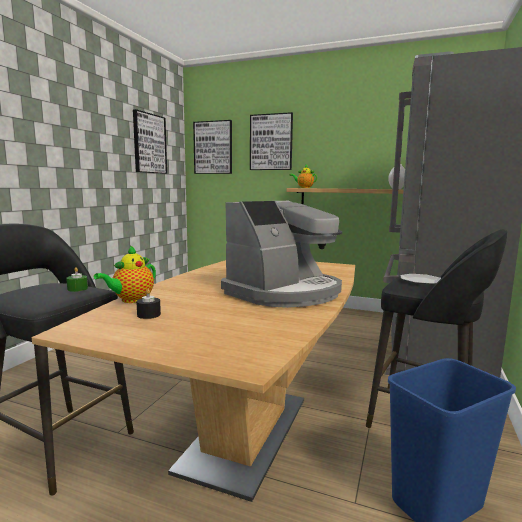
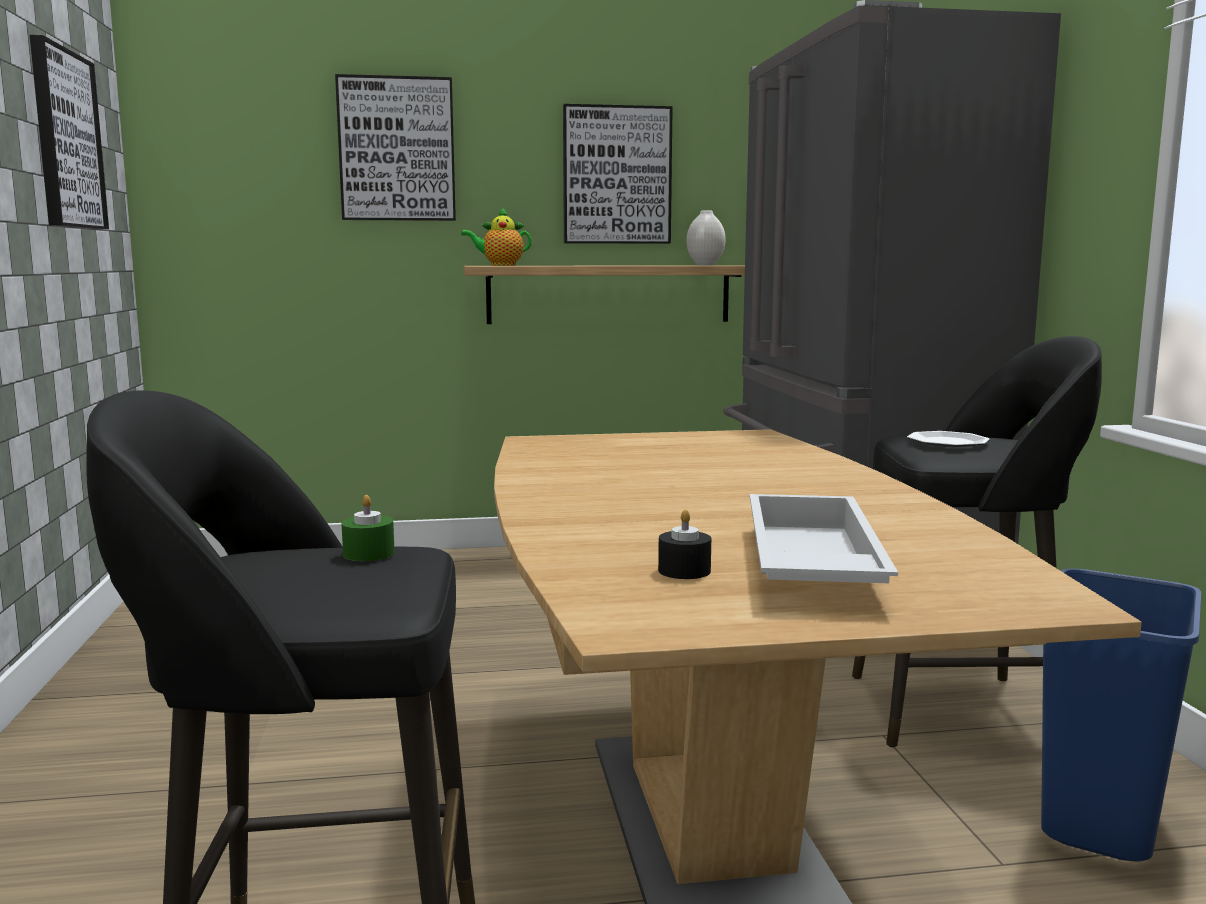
camera: 30 degrees left, 0 degrees up
teapot [94,245,156,303] -> none
picture [193,120,232,174] -> picture moved to [563,104,673,244]
coffee machine [221,201,342,308] -> none
none -> white tray [750,494,898,583]

